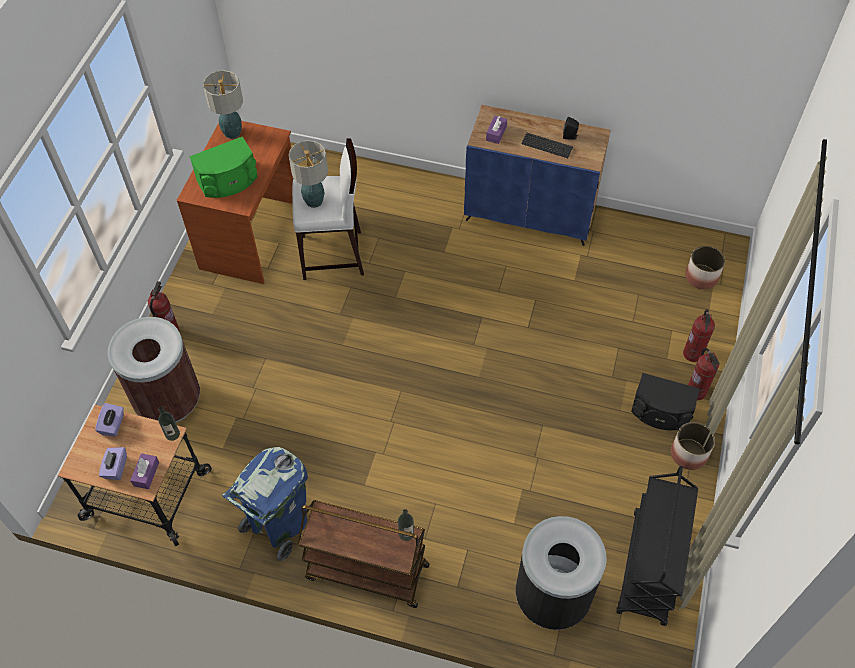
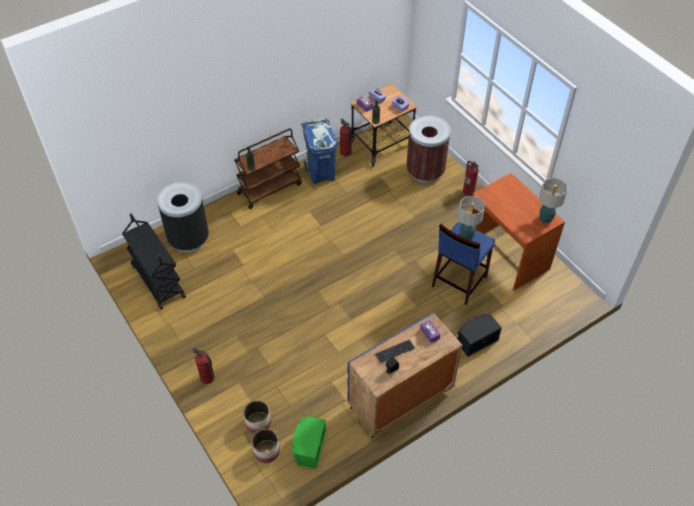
camera: 130 degrees right, 5 degrees down
green speaker [189,136,258,198] -> green speaker moved to [292,416,326,469]
white stool [292,138,364,280] -> blue stool [432,222,495,305]
black speaker [631,373,700,430] -> black speaker moved to [457,314,502,357]
planter [671,422,715,470] -> planter moved to [243,400,271,434]
fire extinguisher [683,309,715,362] -> fire extinguisher moved to [340,119,352,156]

